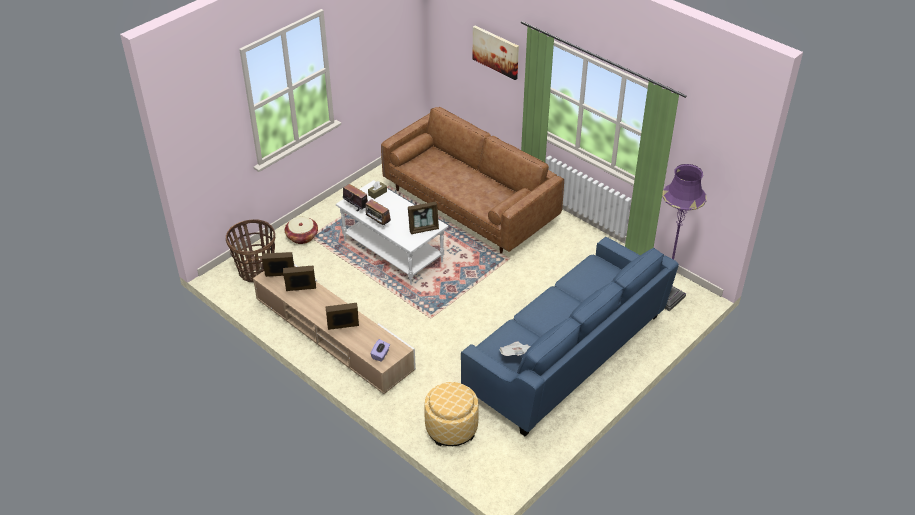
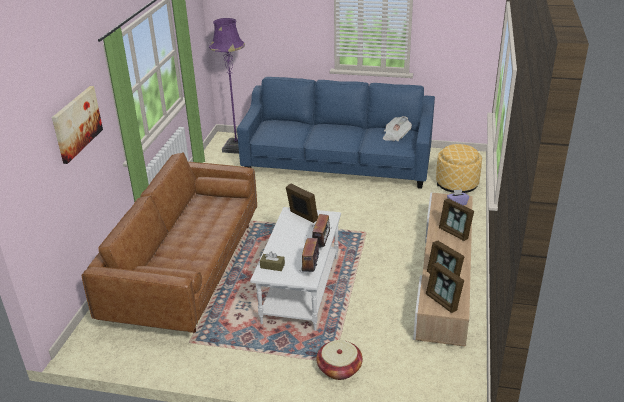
camera: 120 degrees left, 10 degrees down
basket [226,219,275,282] -> none

